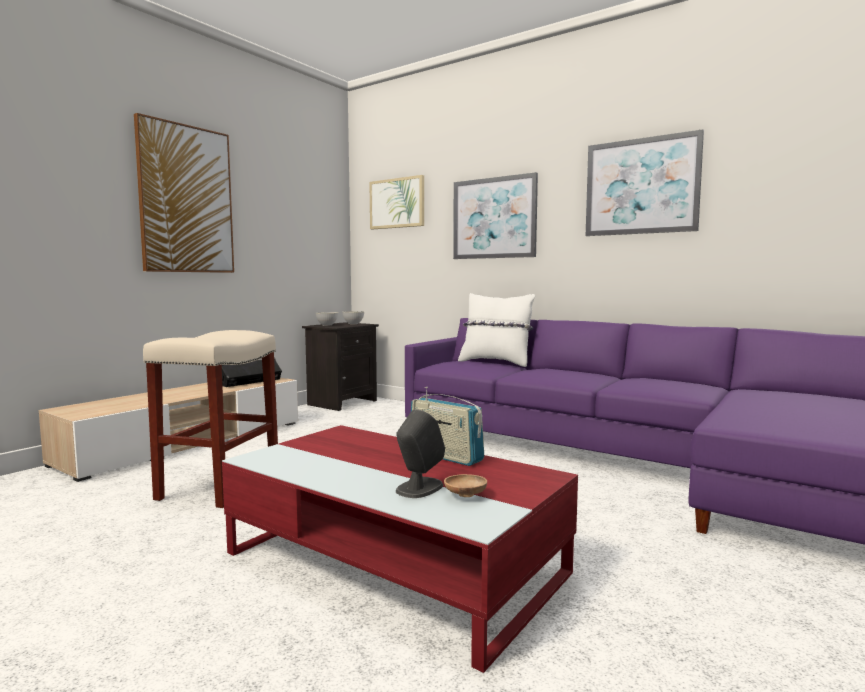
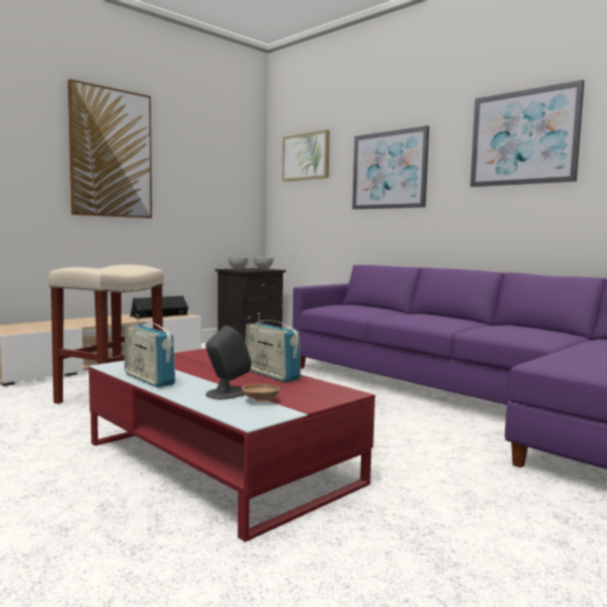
camera: 10 degrees right, 0 degrees up
white pillow [458,293,535,367] -> none
none -> radio [124,314,175,388]

